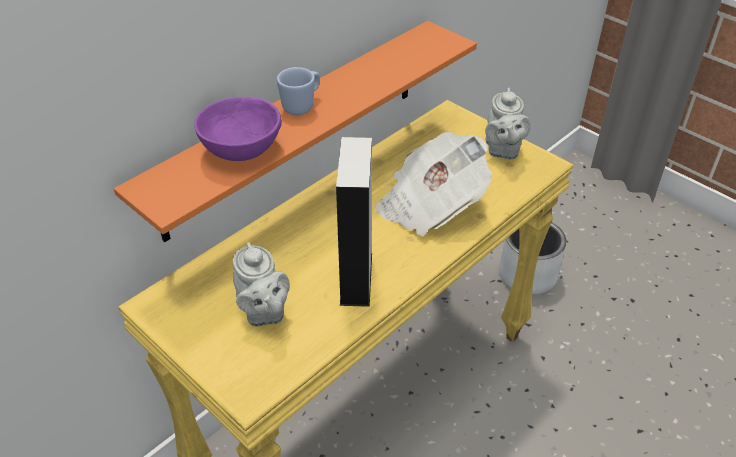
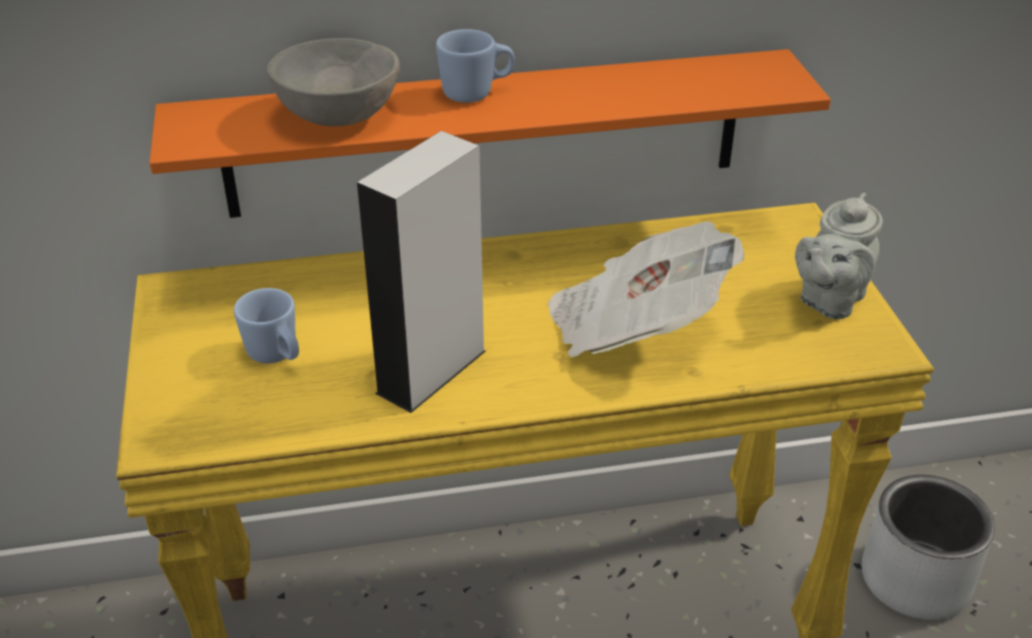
camera: 35 degrees right, 5 degrees down
purple bowl [194,97,282,161] -> grey bowl [267,38,400,126]
grey teapot [232,242,290,326] -> blue mug [234,288,299,364]

